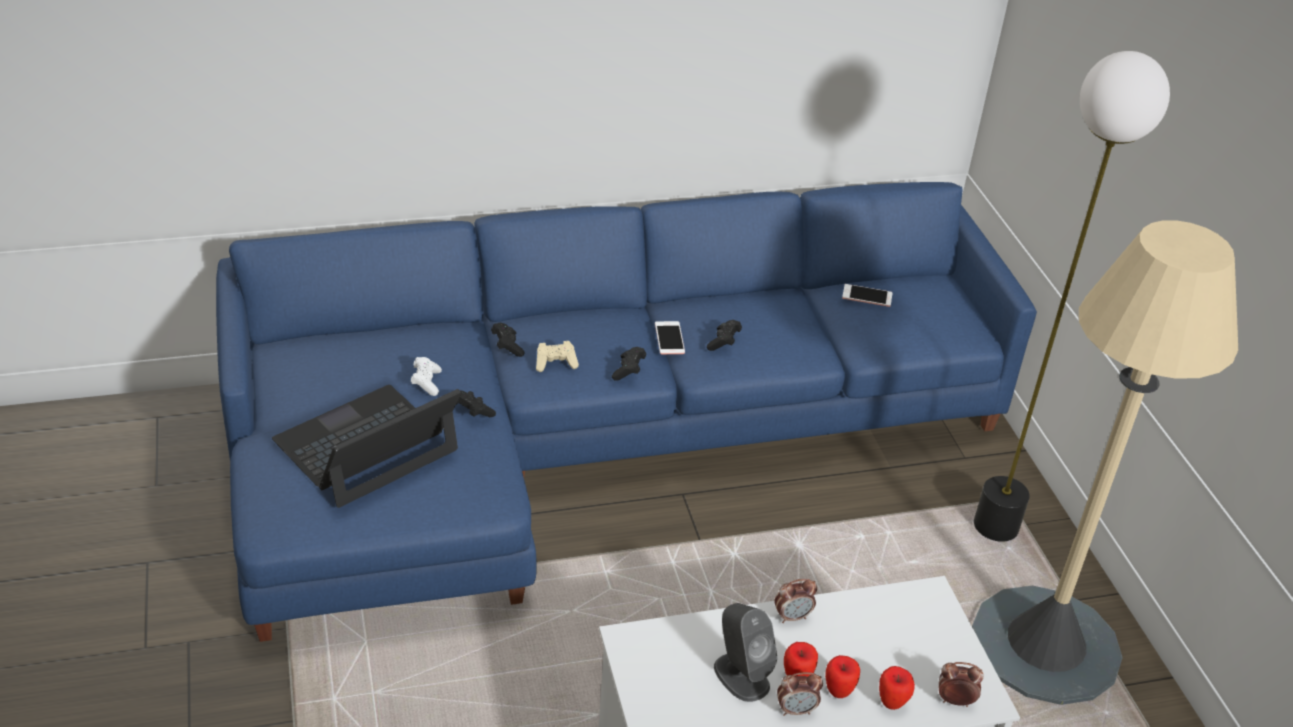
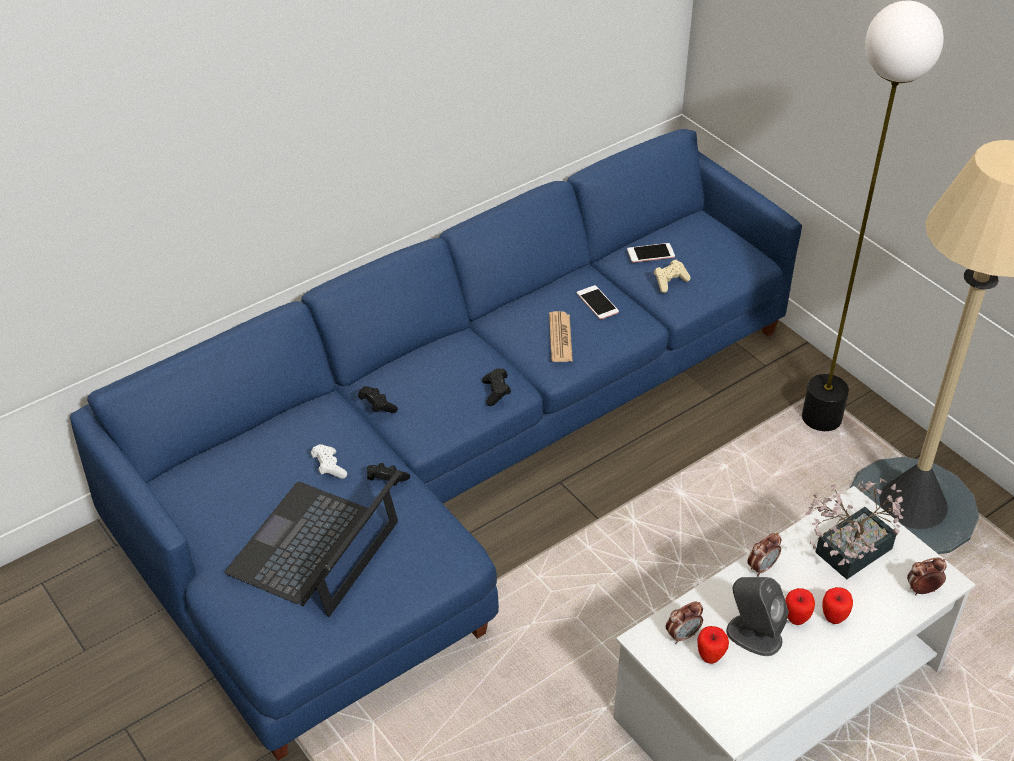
camera: 20 degrees left, 5 degrees up
beige game controller [536,341,579,372] -> beige game controller moved to [654,260,691,293]
phone [655,321,685,354] -> phone moved to [577,285,619,319]
black game controller [707,320,742,351] -> newspaper [549,311,573,362]
alarm clock [777,672,823,716] -> alarm clock moved to [666,602,703,644]
apple [879,666,915,710] -> apple moved to [697,626,729,664]
none -> potted plant [805,478,904,579]

